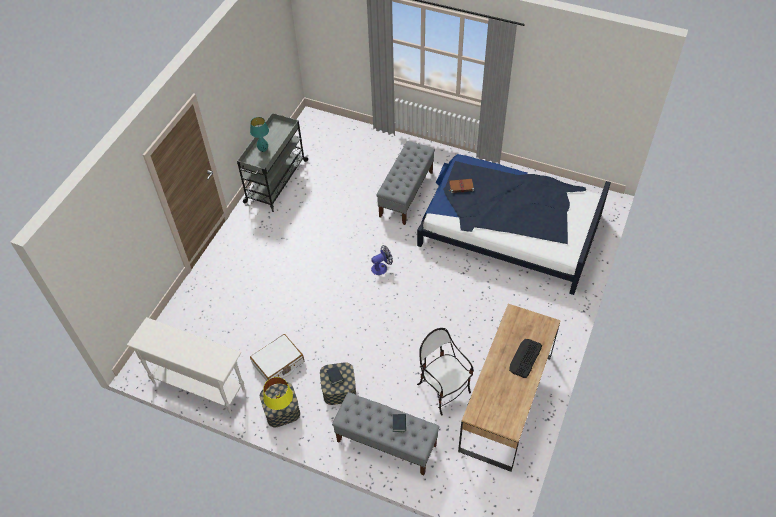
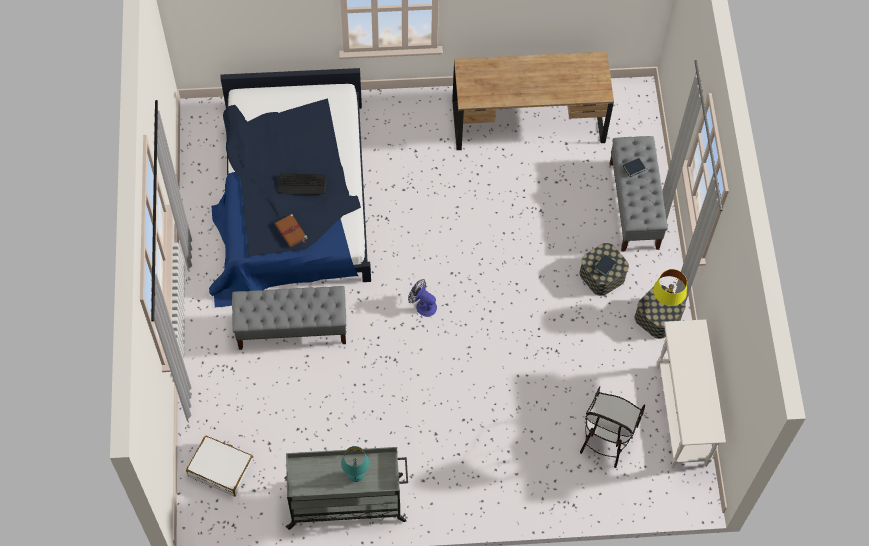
camera: 120 degrees left, 10 degrees up
white suitcase [250,334,304,381] -> white suitcase moved to [186,436,254,497]
chair [417,328,474,415] -> chair moved to [580,386,645,468]
keyboard [509,339,542,378] -> keyboard moved to [278,173,327,195]

